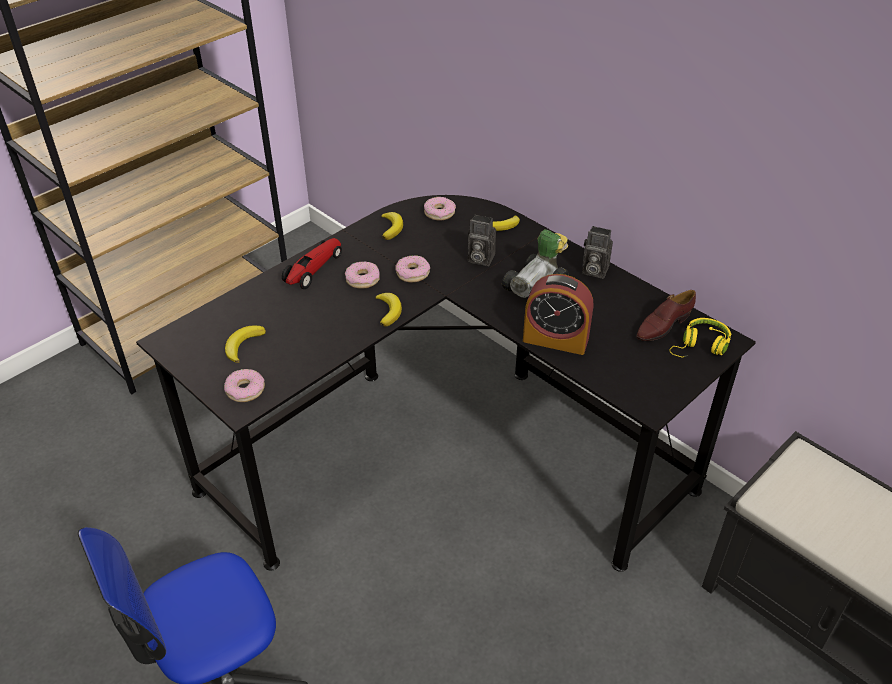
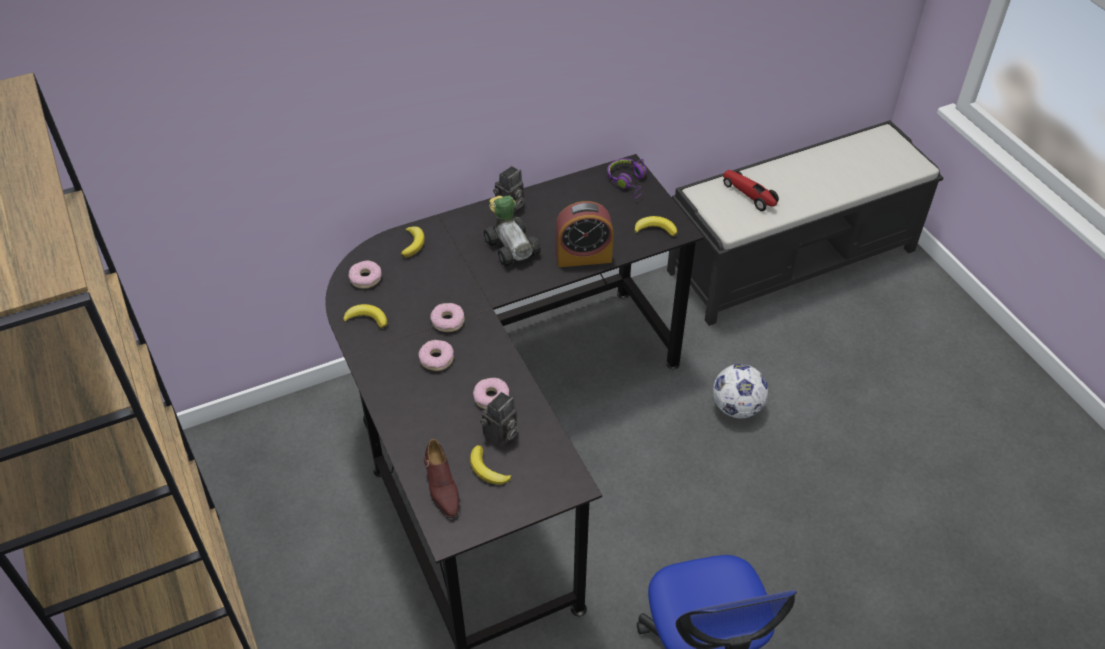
camera: 70 degrees left, 5 degrees up
donut [224,369,265,402] -> donut moved to [473,378,509,409]
toy car [282,238,342,289] -> toy car moved to [723,170,779,211]
banana [375,293,402,327] -> banana moved to [634,216,677,236]
camera [468,215,496,266] -> camera moved to [480,392,518,447]
alarm clock [523,274,593,355] -> alarm clock turned 45 degrees clockwise [556,201,614,267]
brown shoe [636,290,696,341] -> brown shoe moved to [424,439,459,518]
yellow headphones [670,318,731,357] -> purple headphones [607,158,647,198]
none -> football [713,364,768,418]

